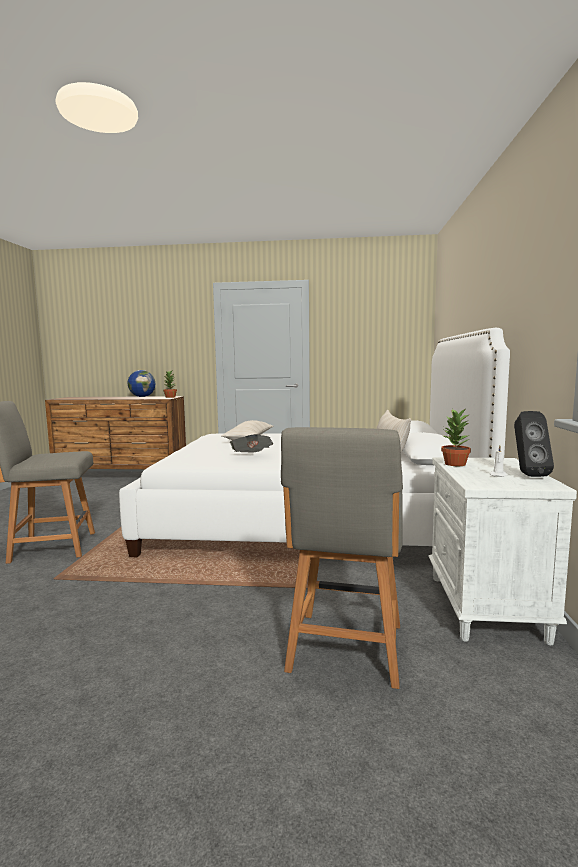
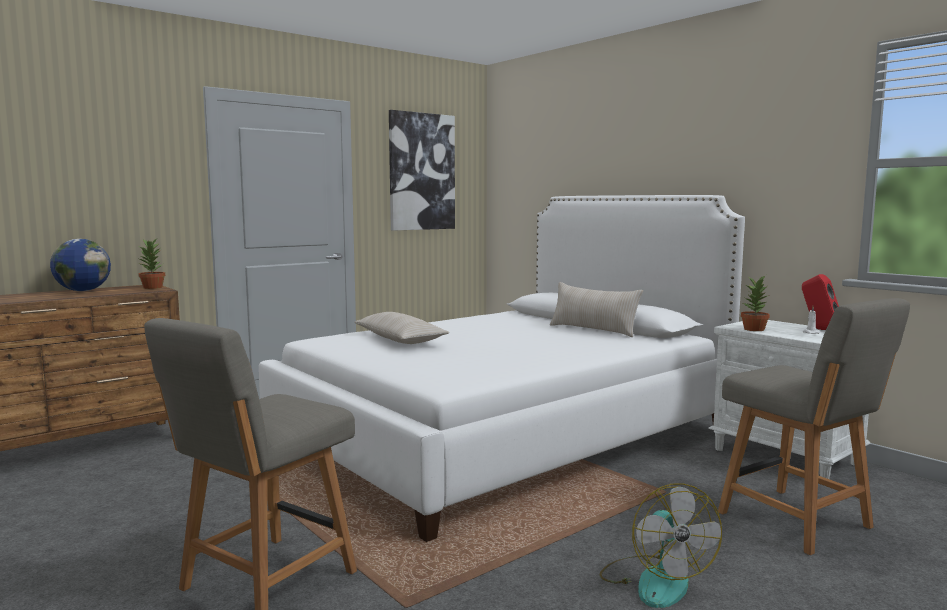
camera: 45 degrees left, 0 degrees up
newspaper [230,434,273,453] -> none
black speaker [514,411,554,477] -> red speaker [802,274,839,330]
none -> picture [389,110,455,231]
none -> fan [599,483,722,608]

